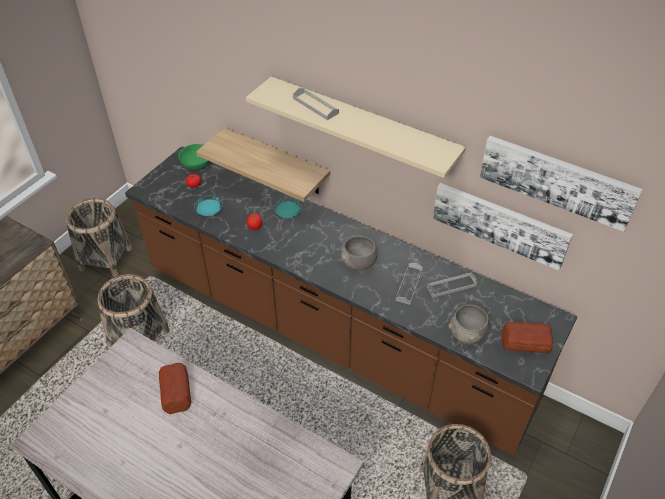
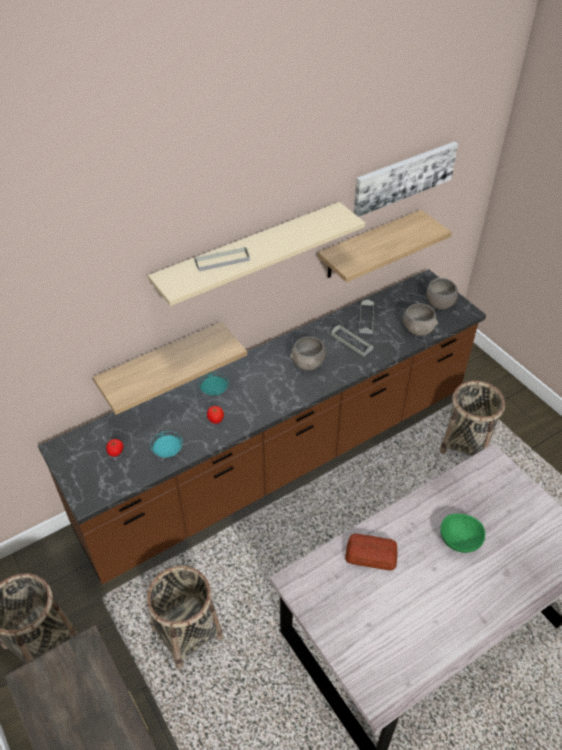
camera: 65 degrees left, 0 degrees up
green bowl [178,144,209,170] -> green bowl moved to [440,514,485,553]
picture [433,183,573,271] -> shelf [318,210,452,282]
bread [501,322,553,353] -> grey bowl [427,278,458,309]

